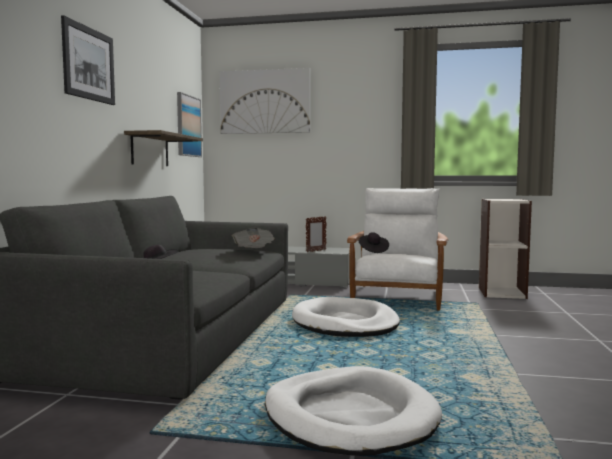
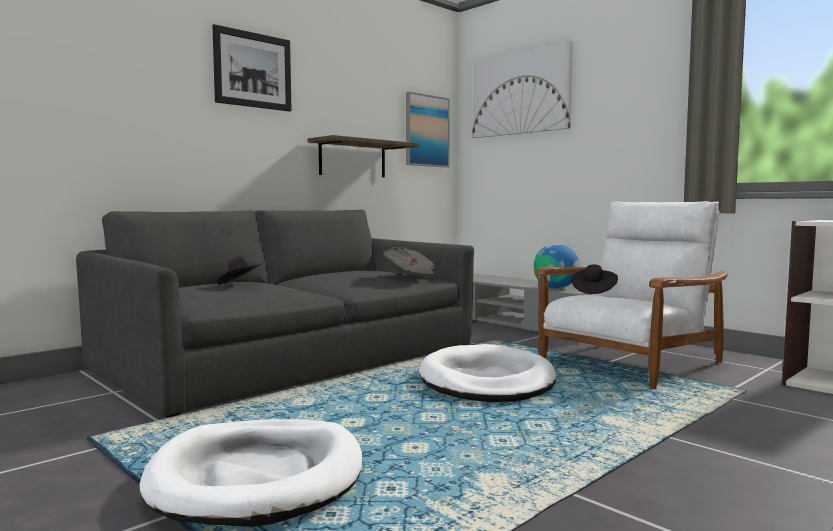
camera: 35 degrees right, 0 degrees up
picture frame [306,216,327,252] -> globe [534,244,579,288]

